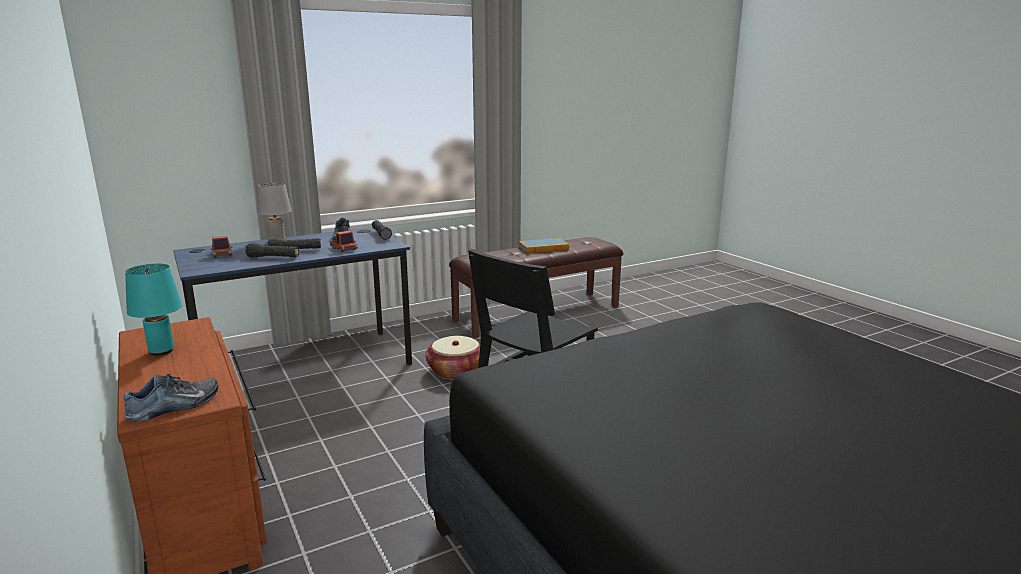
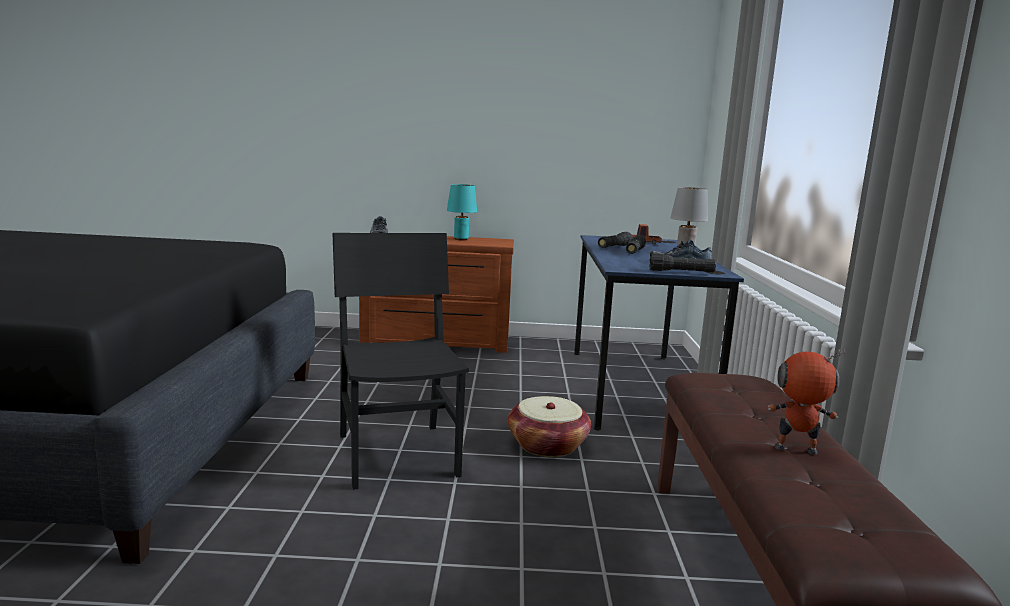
camera: 120 degrees right, 5 degrees down
toy truck [330,231,357,252] -> none
book [518,238,569,254] -> toy robot [768,350,845,454]

